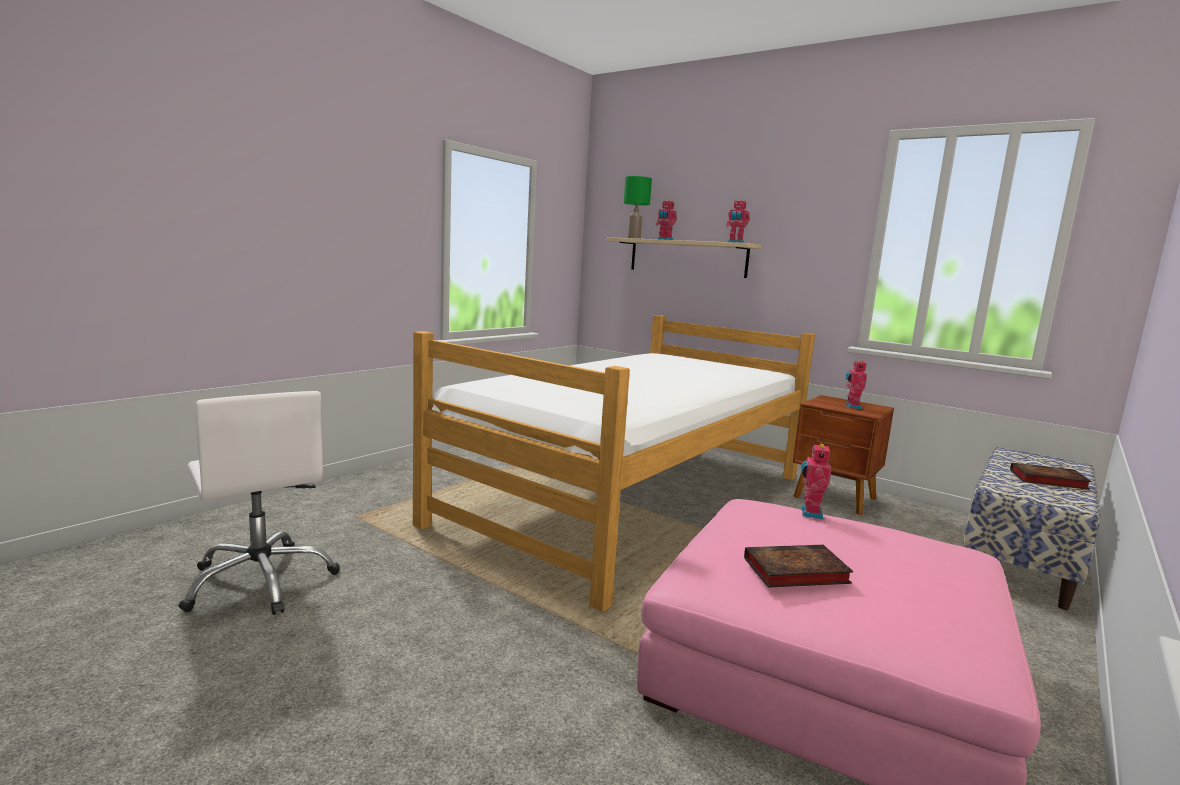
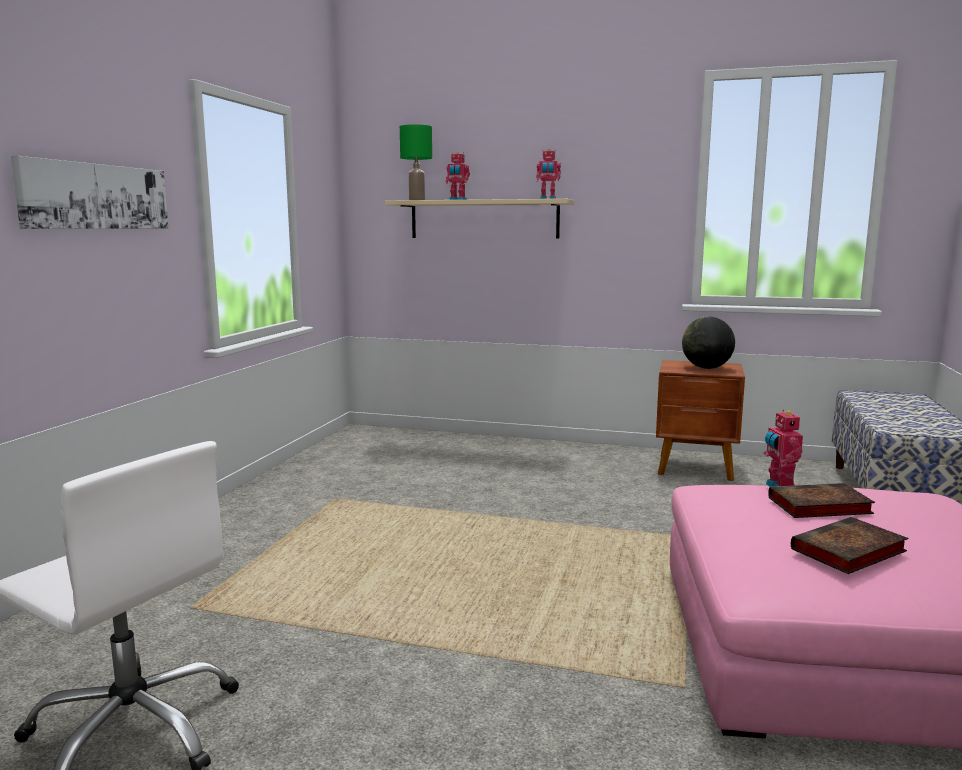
camera: 20 degrees left, 0 degrees up
bed [413,315,815,612] -> none
toy robot [845,359,867,409] -> globe [682,316,735,369]
book [1010,463,1092,490] -> book moved to [768,483,875,518]
none -> picture [11,156,169,229]

